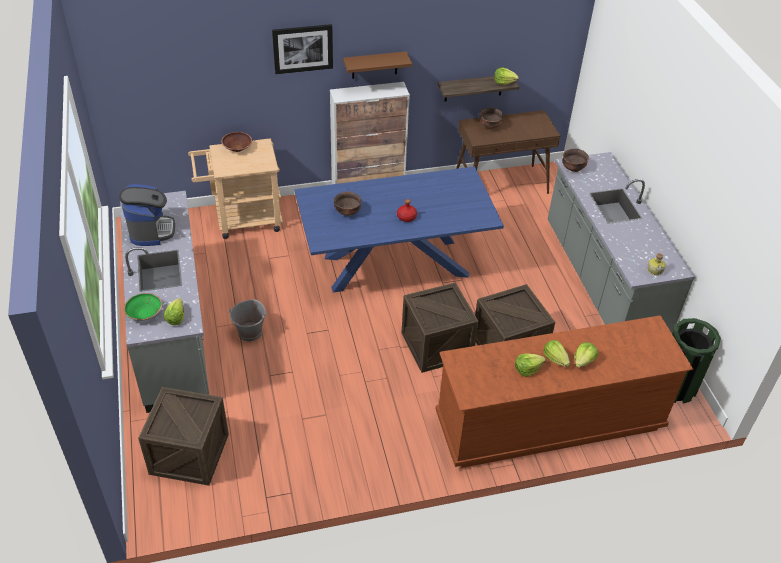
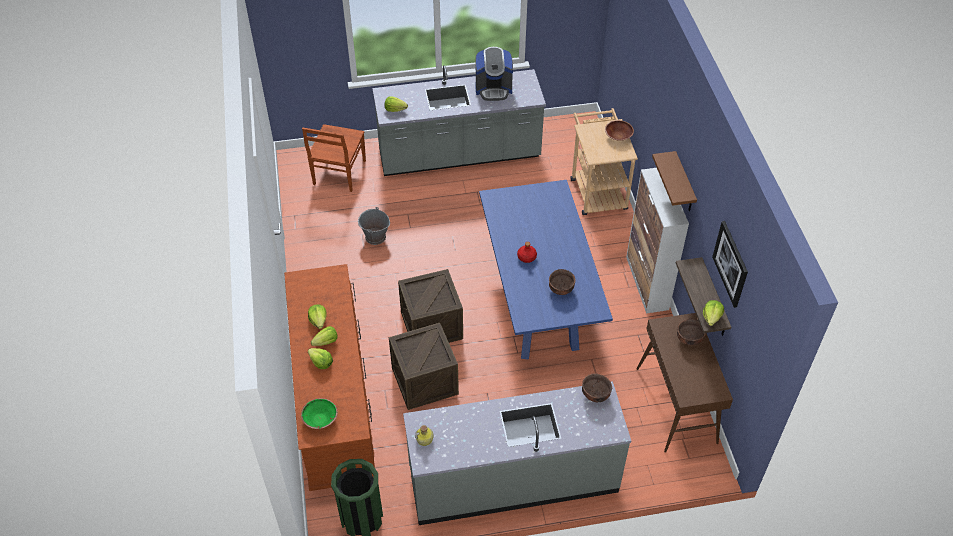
camera: 95 degrees right, 5 degrees up
green bowl [124,293,162,320] -> green bowl moved to [301,398,338,429]
crate [138,387,229,486] -> brown chair [302,124,366,192]
grey bucket [228,300,267,342] -> grey bucket moved to [358,207,390,245]
picture [272,24,333,74] -> picture moved to [712,221,748,308]
brown bowl [334,192,361,216] -> brown bowl moved to [549,269,576,295]

